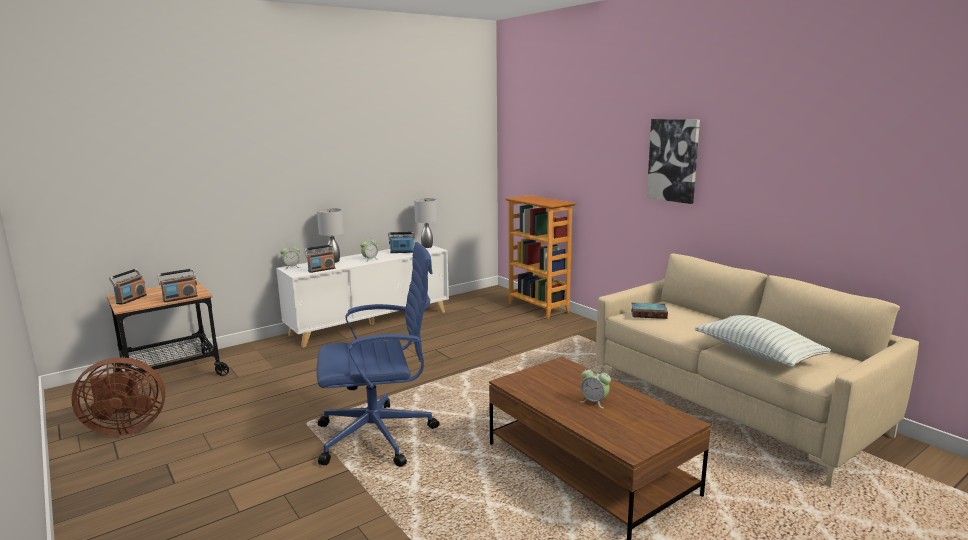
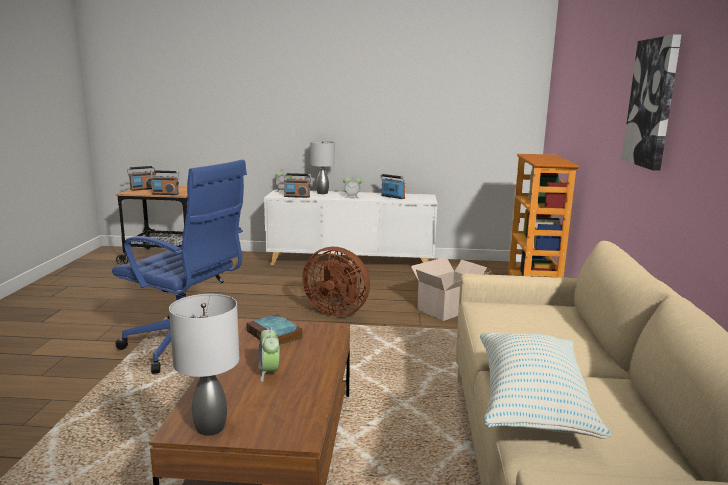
camera: 40 degrees right, 0 degrees up
brown fan [71,357,165,436] -> brown fan moved to [302,247,370,317]
grey table lamp [414,198,438,248] -> grey table lamp moved to [169,294,239,436]
book [631,303,668,319] -> book moved to [246,314,303,346]
none -> cardboard box [411,257,491,321]

